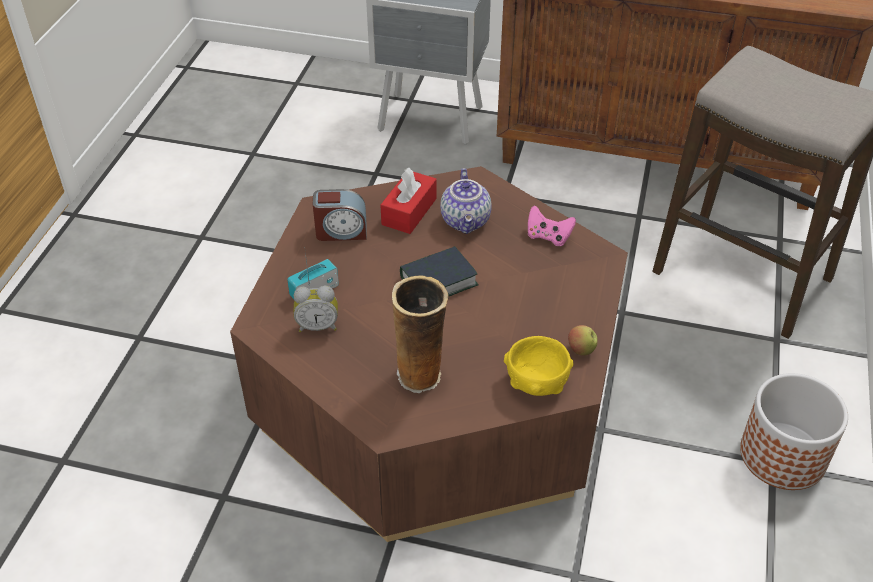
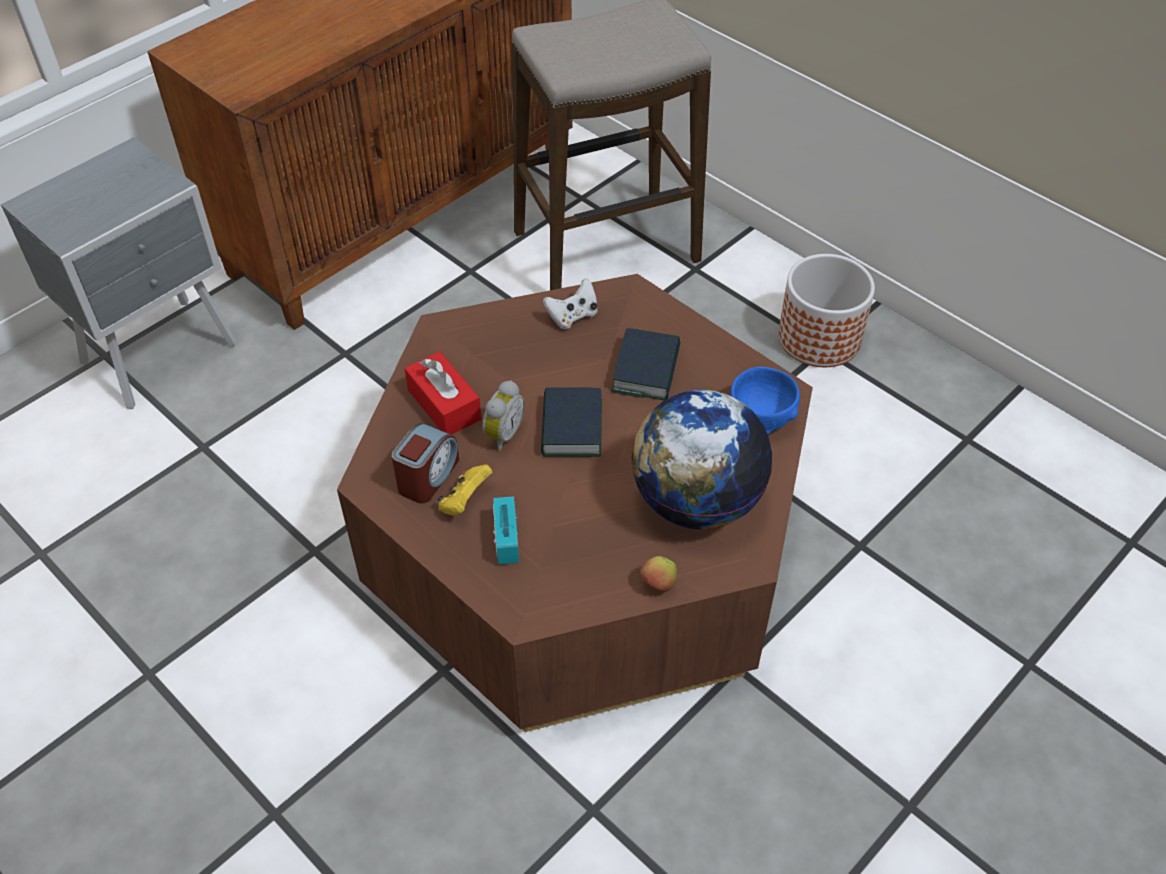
camera: 60 degrees left, 5 degrees up
alarm clock [293,286,338,332] -> alarm clock moved to [482,380,525,452]
vase [392,275,449,393] -> globe [631,390,773,530]
teapot [440,168,492,234] -> none
yellow bowl [504,336,573,396] -> blue bowl [730,367,800,434]
pink game controller [528,205,576,246] -> white game controller [543,278,598,329]
apple [568,325,597,356] -> apple moved to [640,556,677,592]
none -> yellow game controller [437,464,492,515]
none -> book [611,328,680,400]

